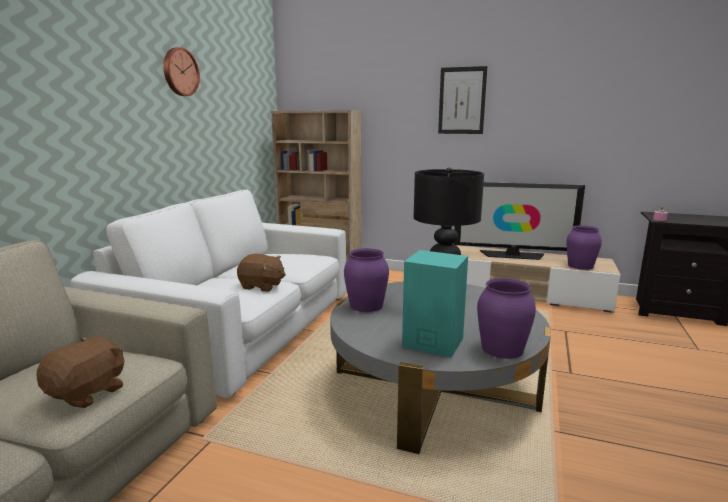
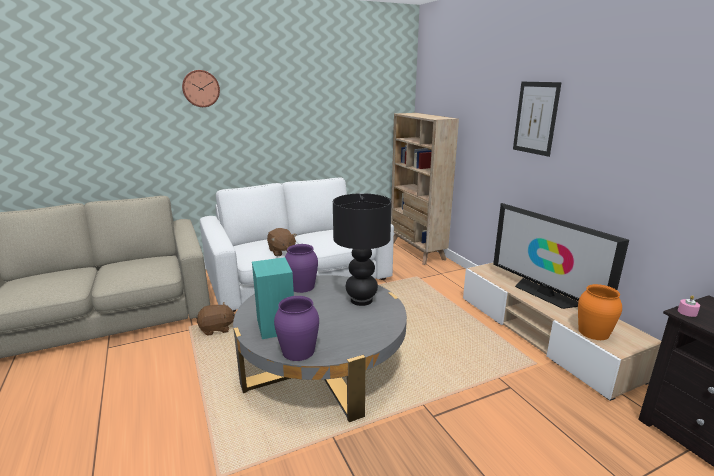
camera: 45 degrees right, 5 degrees up
brown plush toy [37,337,125,408] -> brown plush toy moved to [197,302,235,336]
wall clock [163,47,200,96] -> wall clock moved to [182,70,220,107]
purple vase [566,225,602,270] -> orange vase [578,284,622,340]

